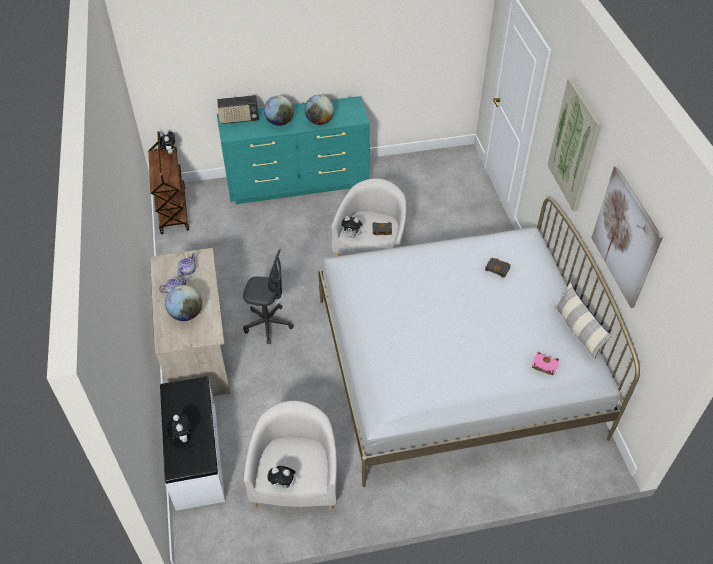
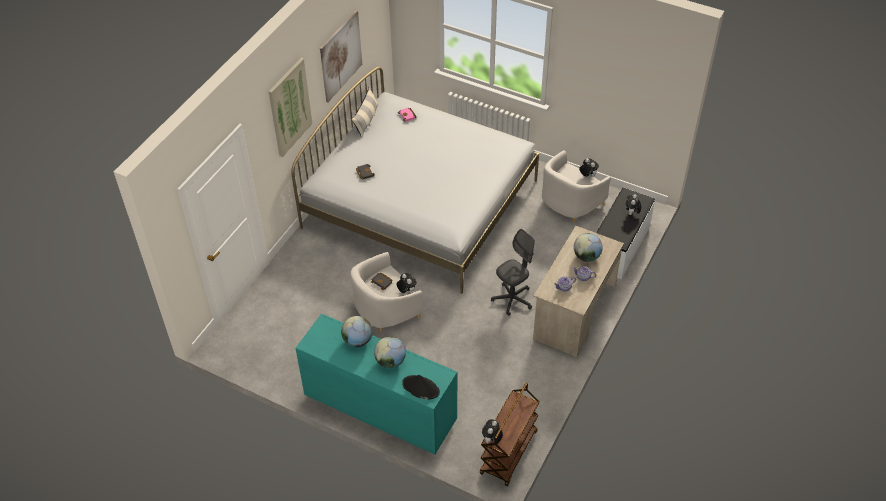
camera: 140 degrees left, 0 degrees up
radio [217,95,259,124] -> black hat [402,375,440,400]
grey office chair [243,249,294,344] -> grey office chair turned 90 degrees clockwise [491,229,535,316]

